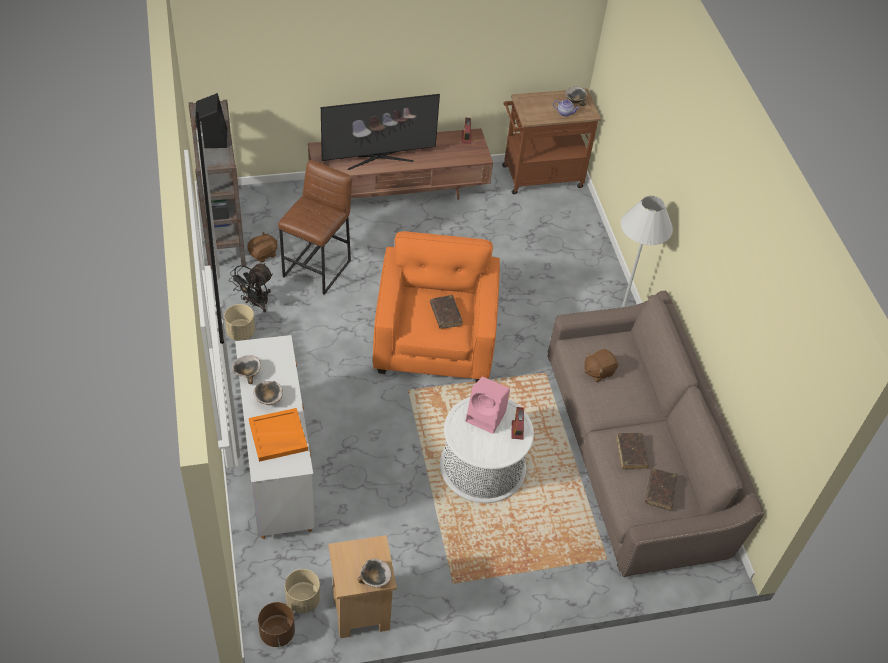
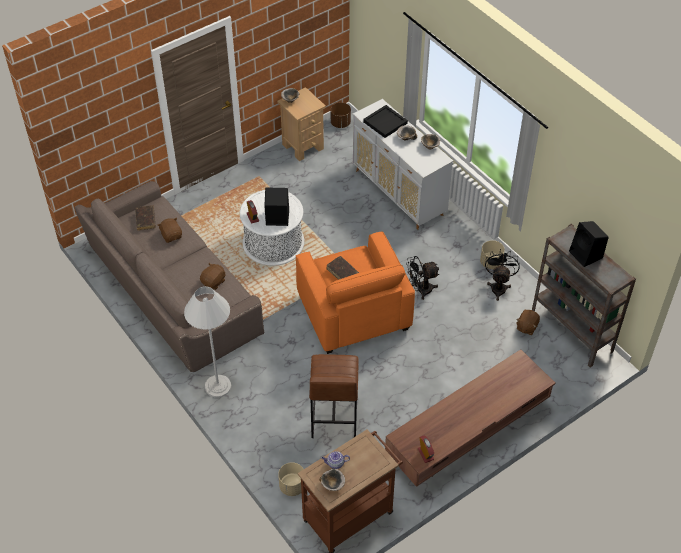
camera: 160 degrees right, 0 degrees up
orange tray [249,408,308,462] -> black tray [363,105,408,138]
brown stool [278,160,352,295] -> brown stool moved to [309,354,359,438]
beige planter [285,569,320,613] -> beige planter moved to [278,462,304,496]
television [321,94,440,170] -> none
pink speaker [465,377,510,434] -> black speaker [264,187,289,226]
brown book [616,433,649,470] -> brown plush toy [158,218,182,243]
none -> black fan [406,256,439,300]

